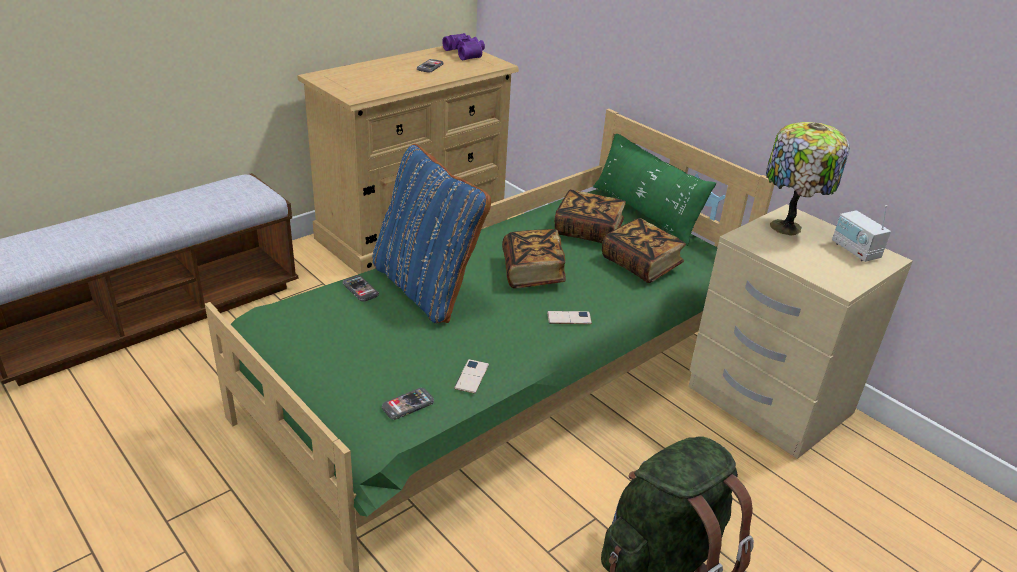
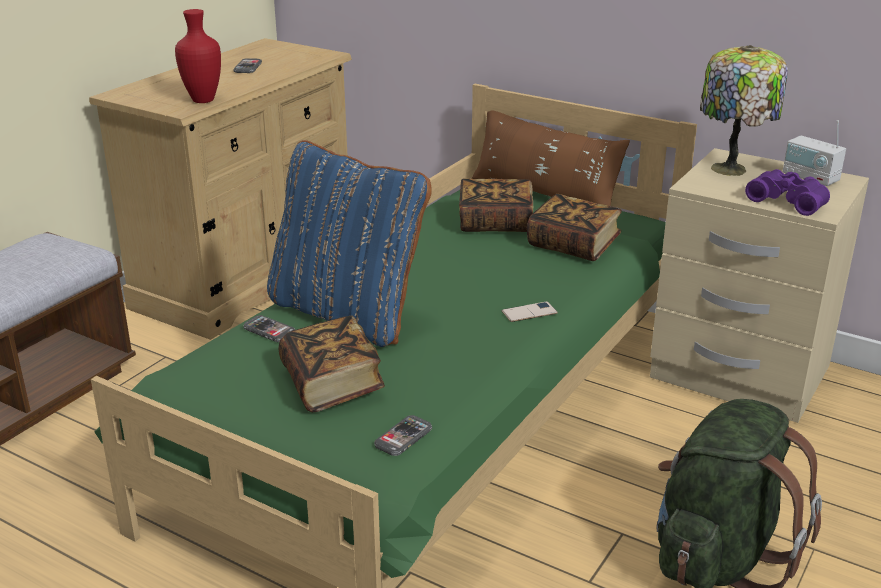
camera: 15 degrees left, 5 degrees down
purple binoculars [442,33,485,60] -> purple binoculars moved to [745,169,830,216]
phone [454,359,489,394] -> none
book [502,229,566,289] -> book moved to [279,316,385,412]
green pillow [593,134,716,246] -> brown pillow [472,110,630,206]
none -> red vase [175,9,221,103]

